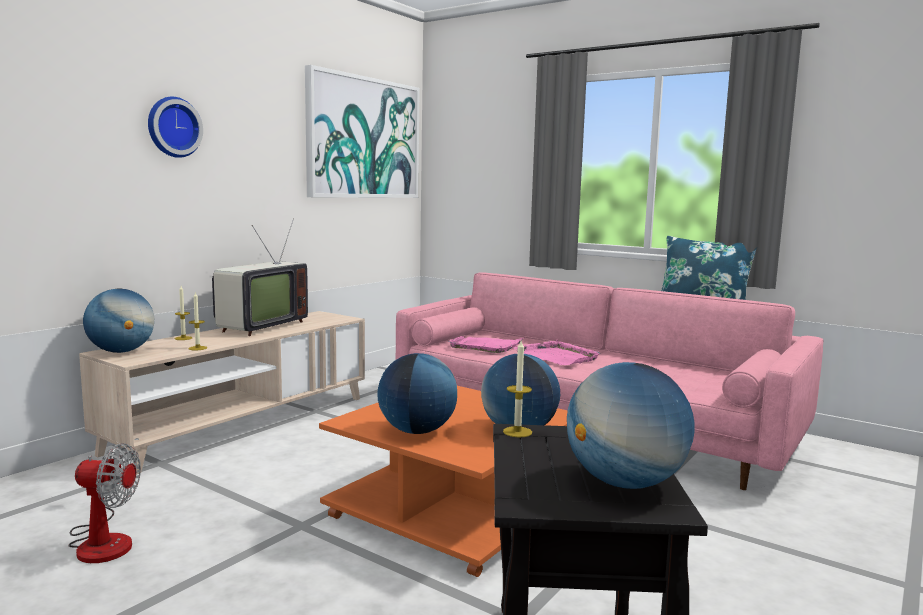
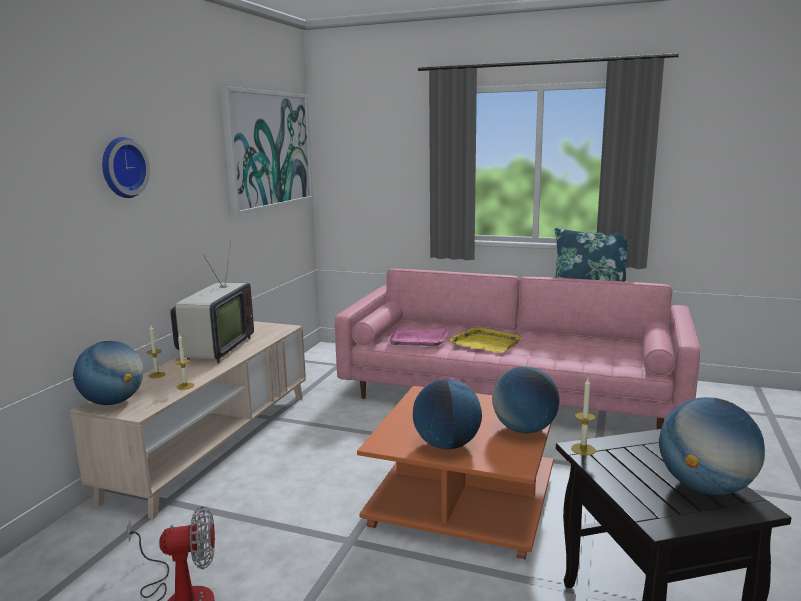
camera: 15 degrees left, 5 degrees up
pink tray [514,340,600,365] -> yellow tray [450,326,521,353]

